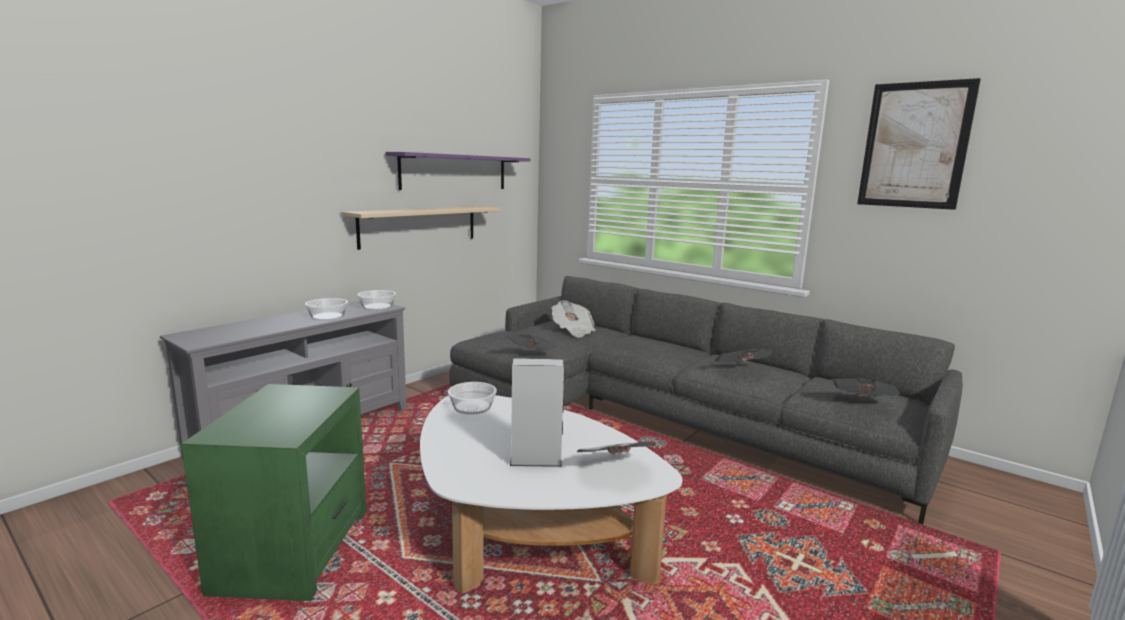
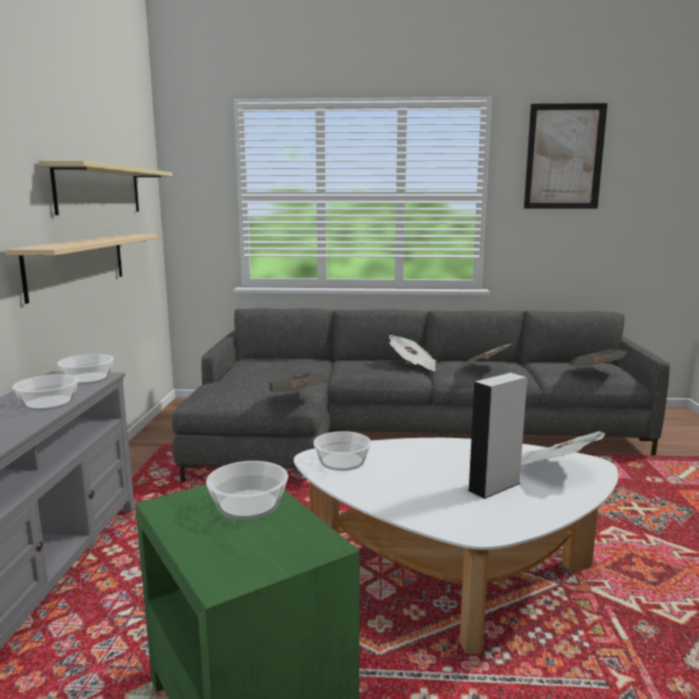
camera: 35 degrees left, 0 degrees up
purple shelf [385,152,530,190] -> beige shelf [39,160,172,215]
newspaper [552,300,596,338] -> newspaper moved to [389,335,436,371]
none -> bowl [206,461,288,520]

